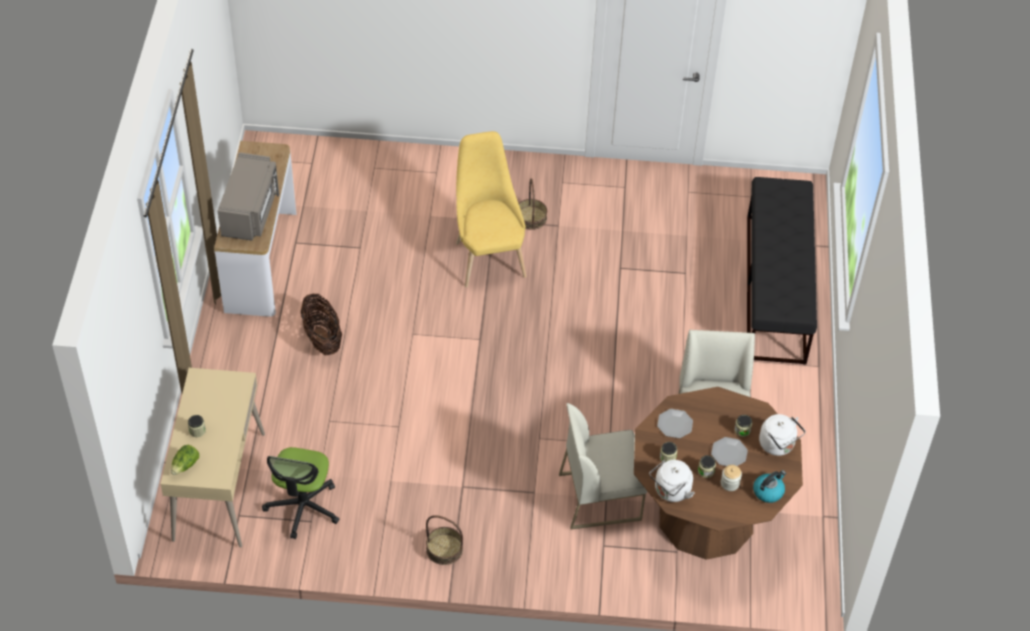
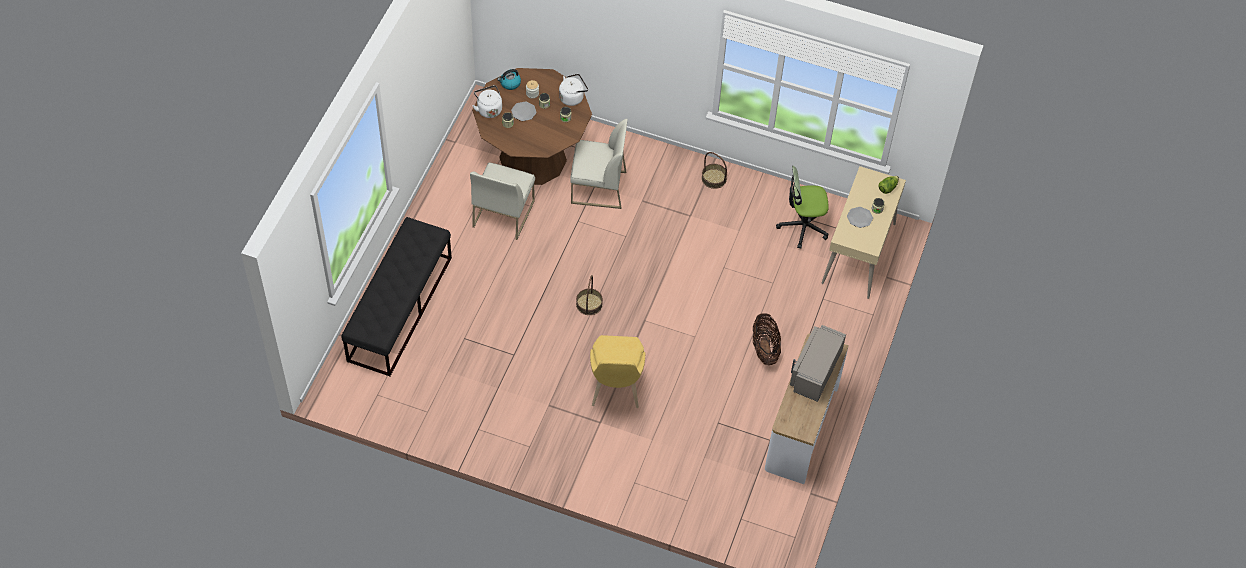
camera: 165 degrees left, 5 degrees up
office chair [262,447,340,539] -> office chair turned 120 degrees counterclockwise [776,166,829,249]
basket [519,178,547,230] -> basket moved to [576,275,603,315]
plate [657,409,693,438] -> plate moved to [847,207,873,228]

